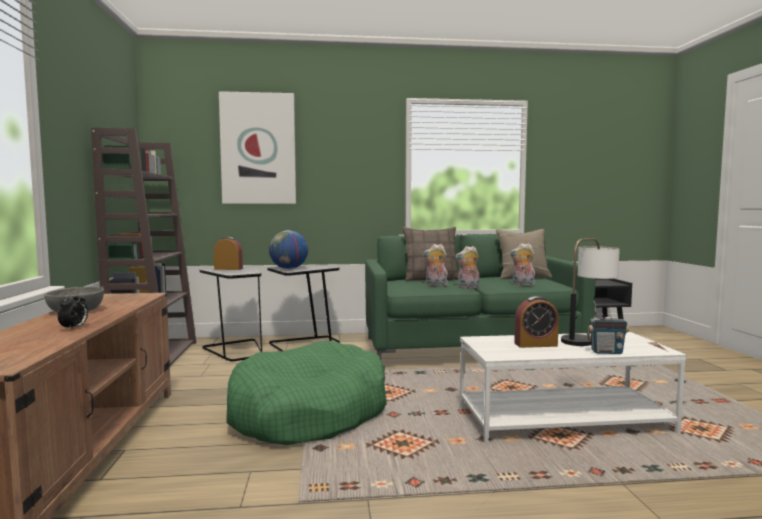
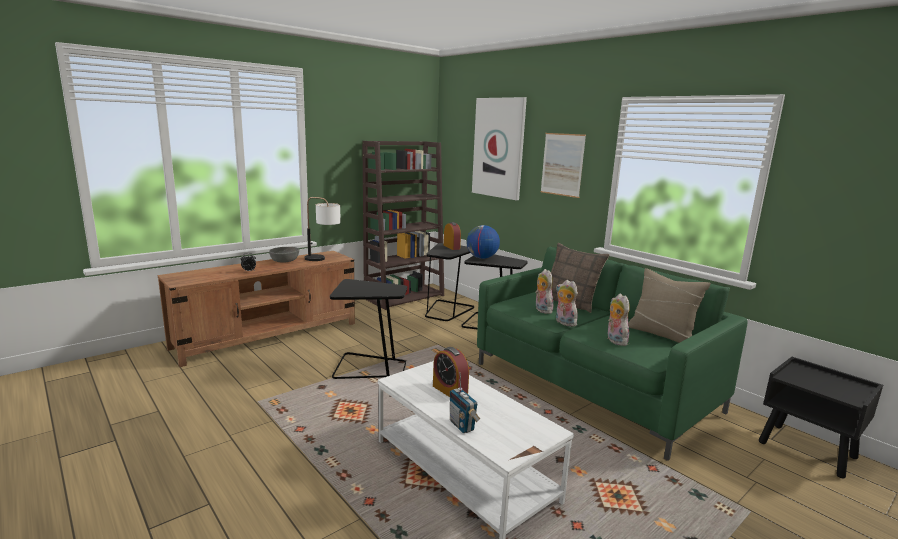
camera: 55 degrees right, 10 degrees up
green dog bed [226,341,387,445] -> black side table [330,279,407,379]
table lamp [561,238,620,346] -> table lamp moved to [305,197,341,261]
none -> picture [541,133,586,198]

